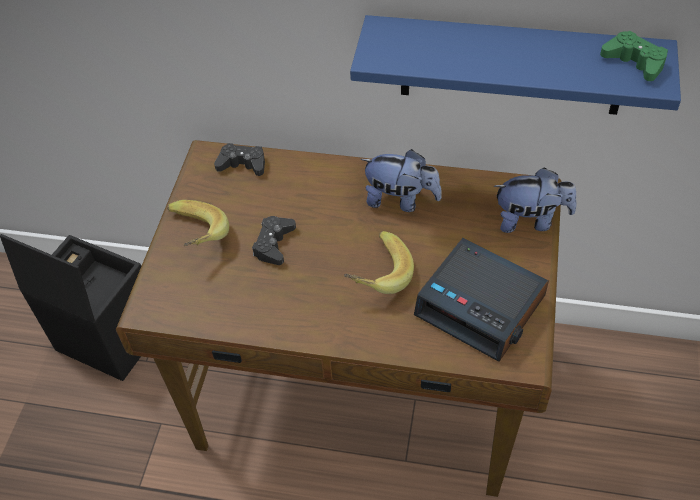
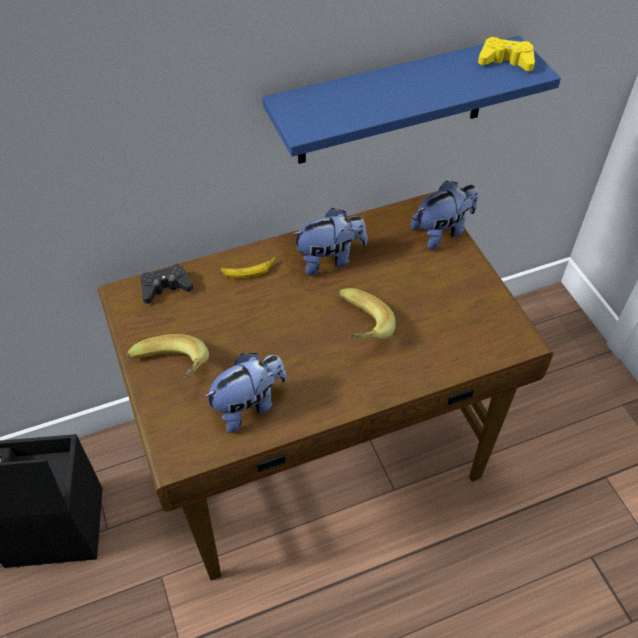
camera: 35 degrees left, 0 degrees up
black game controller [252,216,296,265] -> none
alarm clock [414,238,549,362] -> none
green game controller [600,31,668,81] -> yellow game controller [478,37,535,71]
none -> plush toy [203,353,287,433]
none -> banana [220,256,277,278]

